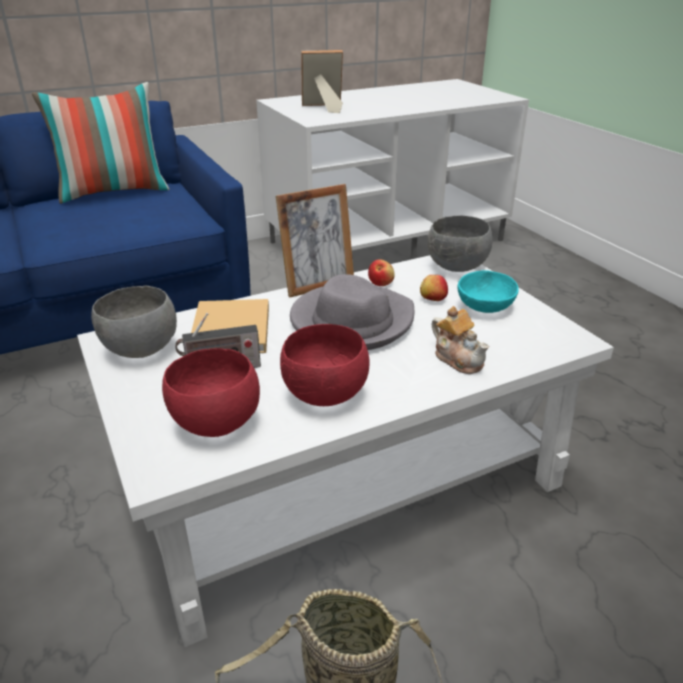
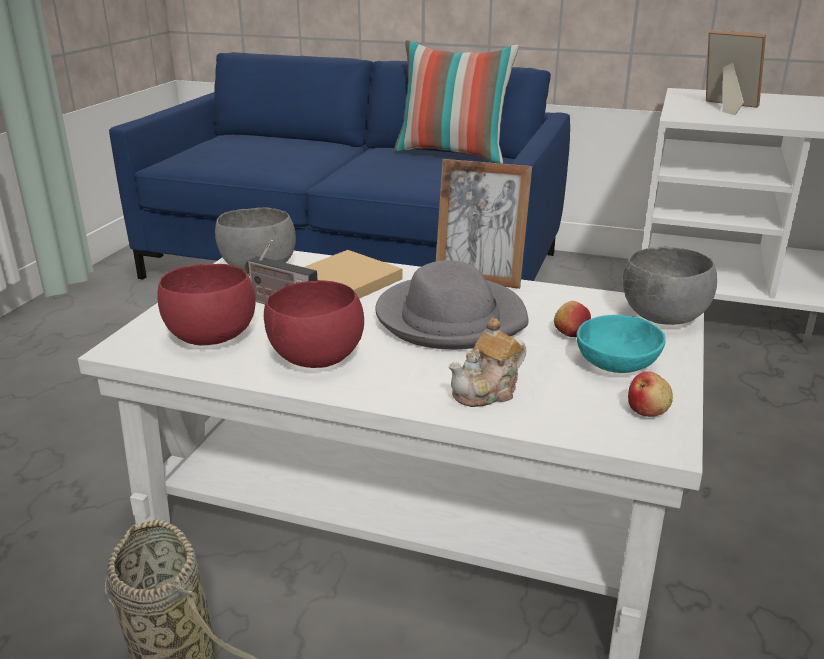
camera: 45 degrees right, 5 degrees down
apple [368,259,395,286] -> apple moved to [628,371,673,417]
teapot [431,306,489,374] -> teapot turned 45 degrees clockwise [448,318,527,407]

